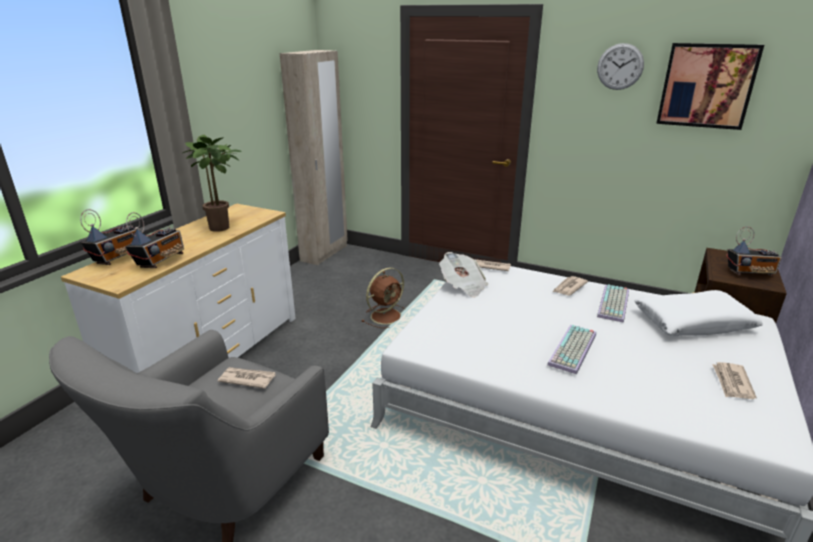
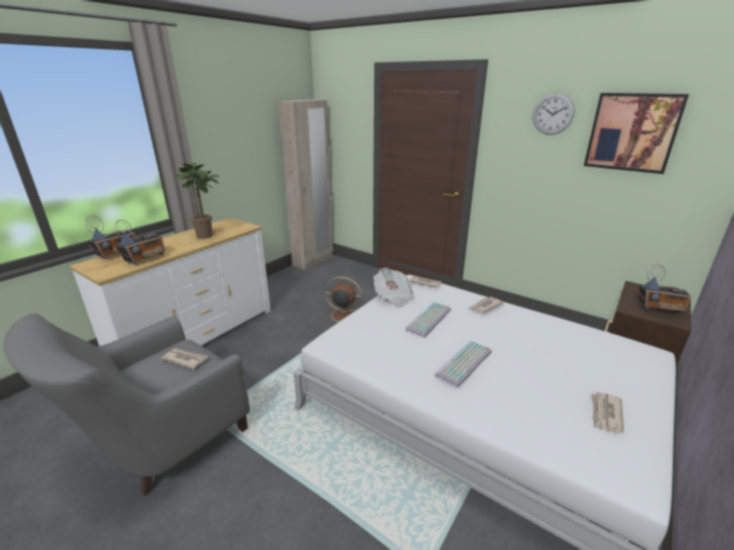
camera: 10 degrees right, 0 degrees up
brown fan [361,267,406,328] -> brown fan turned 135 degrees counterclockwise [325,277,363,325]
keyboard [597,285,629,323] -> keyboard moved to [405,302,451,337]
white pillow [634,290,763,336] -> none

